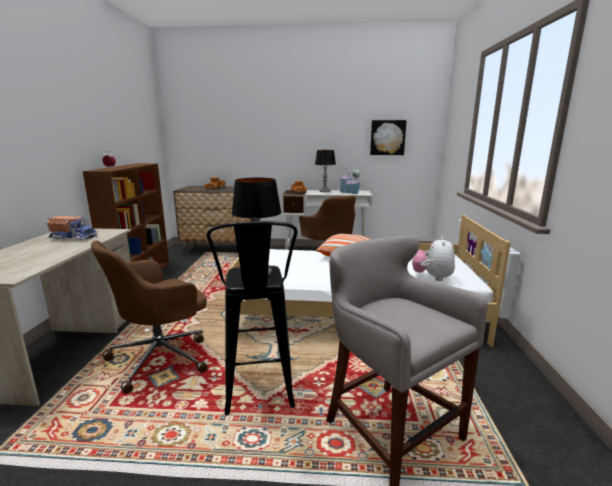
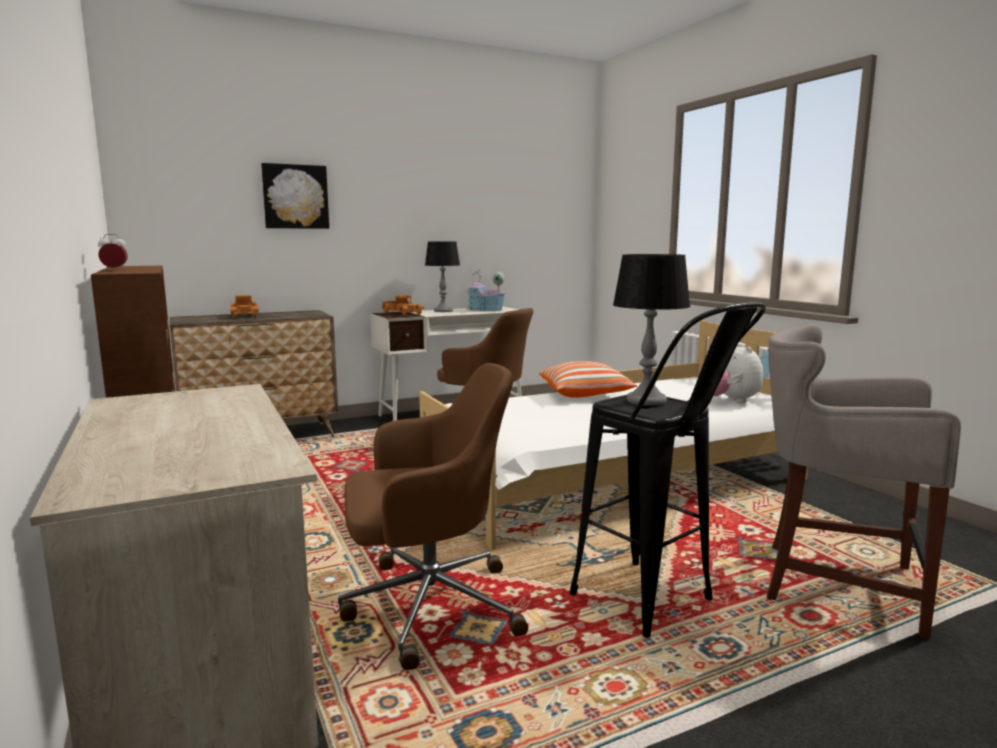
camera: 30 degrees left, 5 degrees down
toy truck [47,216,98,240] -> none
brown office chair [91,240,208,394] -> brown office chair turned 120 degrees counterclockwise [338,363,528,670]
picture [370,120,407,155] -> picture moved to [261,163,329,229]

